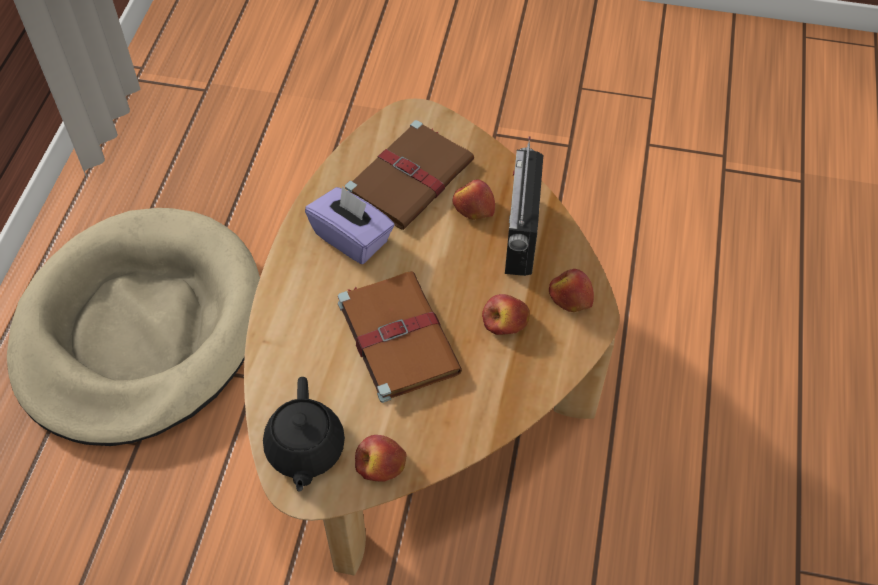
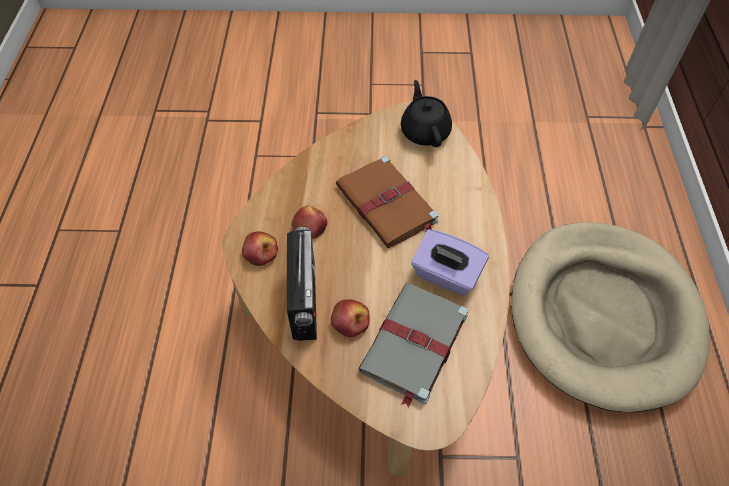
camera: 170 degrees right, 0 degrees up
brown book [345,120,474,230] -> grey book [358,283,469,408]
apple [355,435,406,482] -> none

